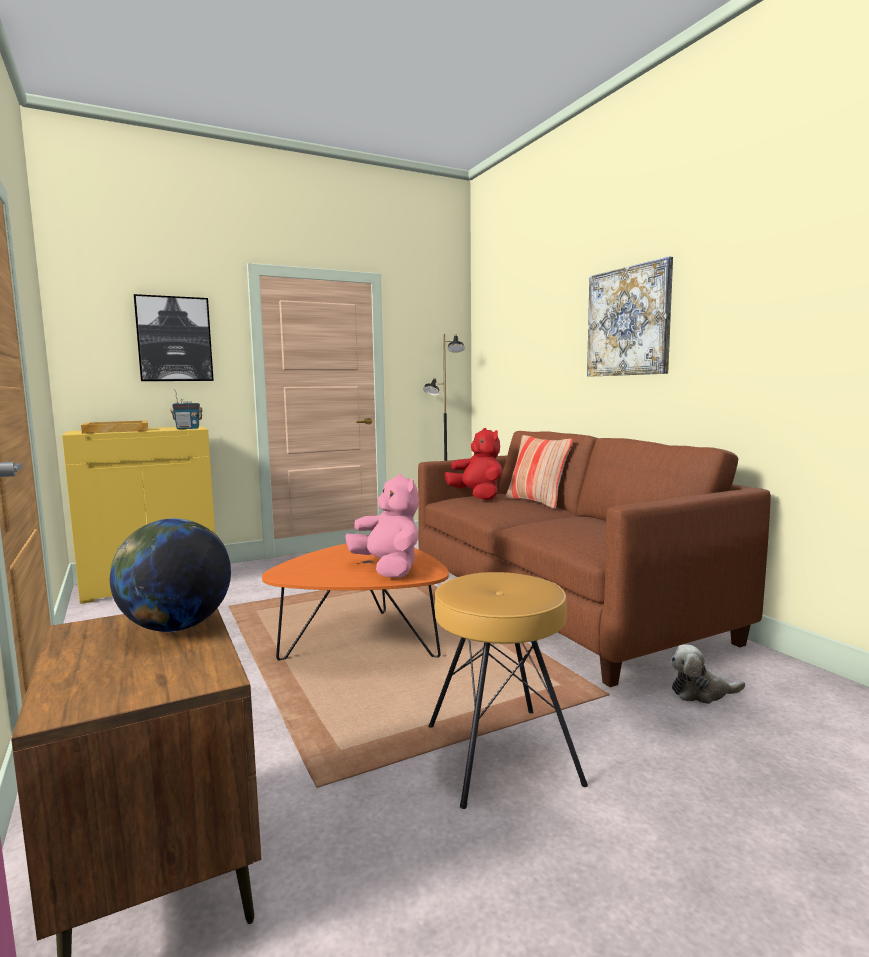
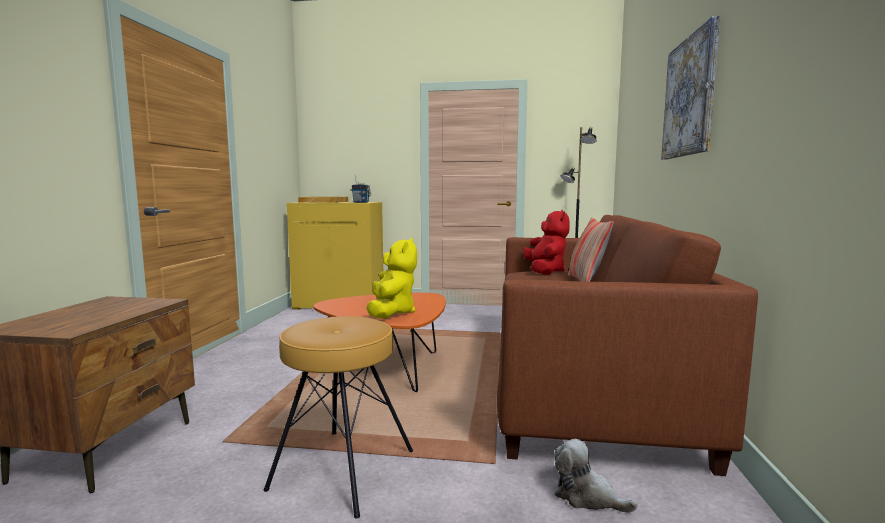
camera: 35 degrees right, 0 degrees up
globe [110,518,231,632] -> none
picture [134,294,214,381] -> none
pink plush toy [345,473,419,578] -> yellow plush toy [367,238,417,319]

